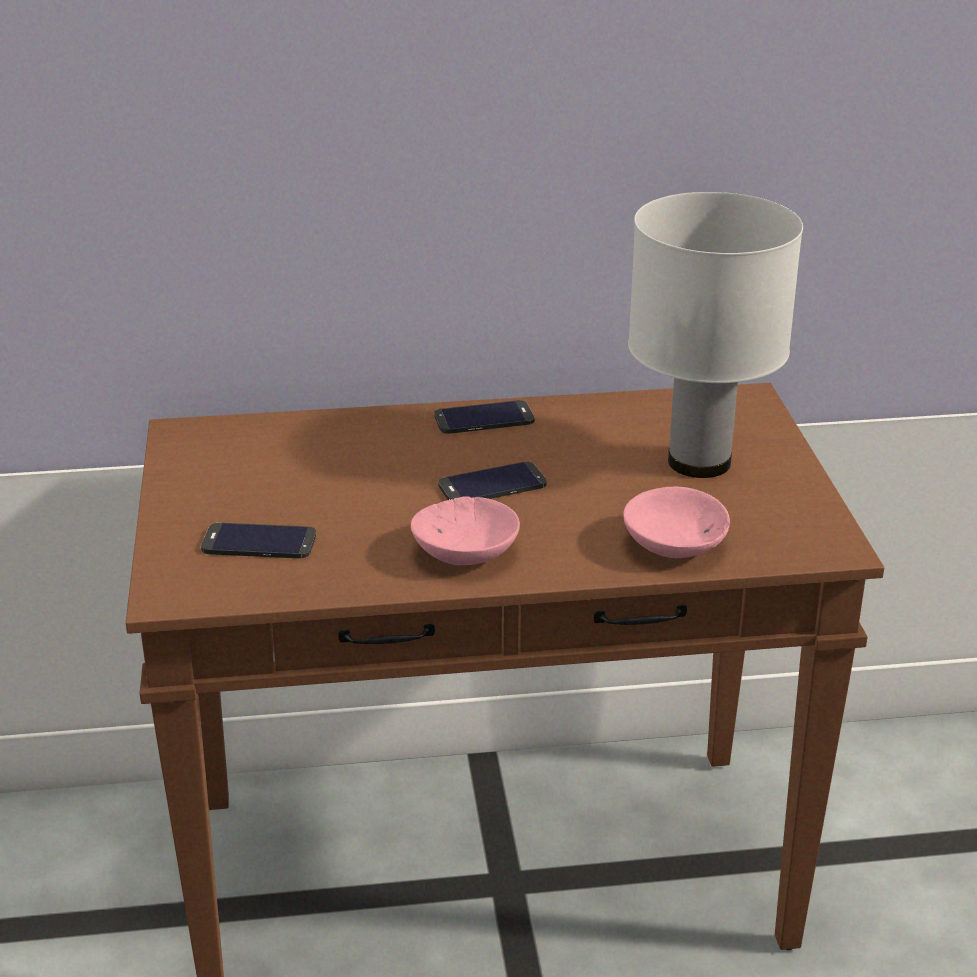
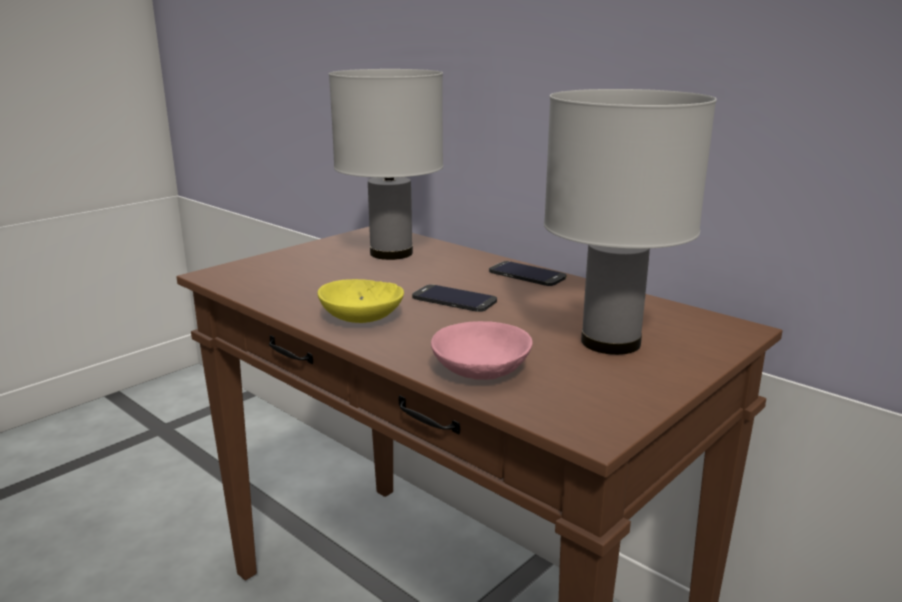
camera: 50 degrees right, 10 degrees down
phone [201,523,316,558] -> none
pink bowl [411,497,520,565] -> yellow bowl [318,279,404,323]
none -> white table lamp [329,69,443,260]

